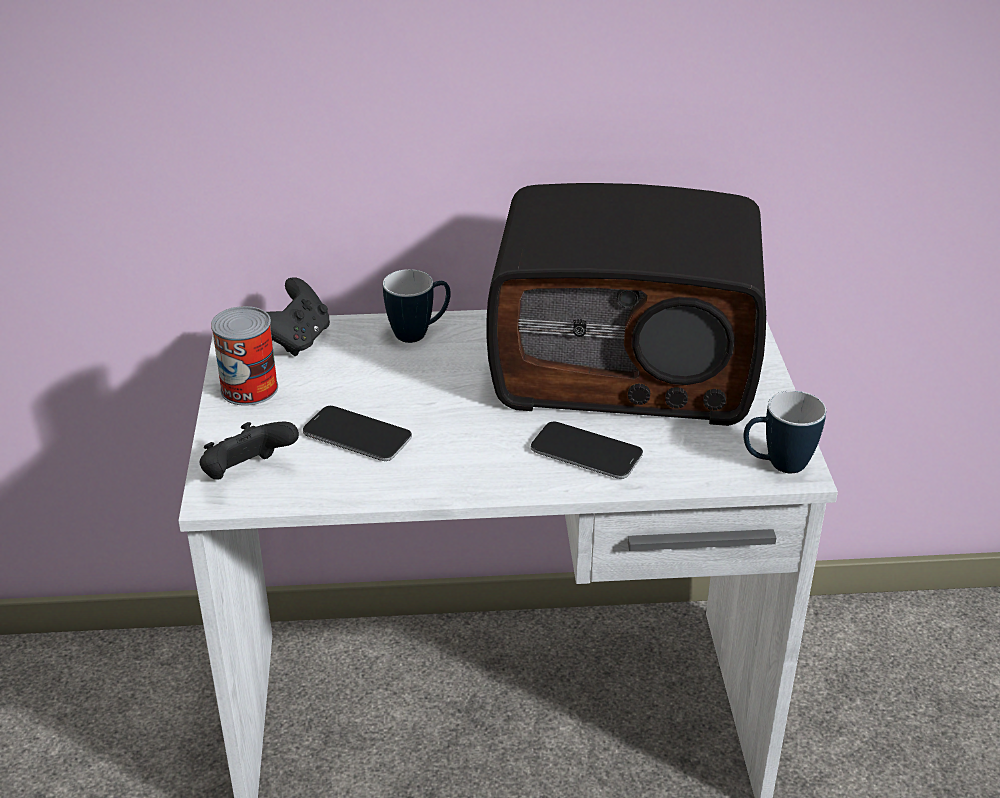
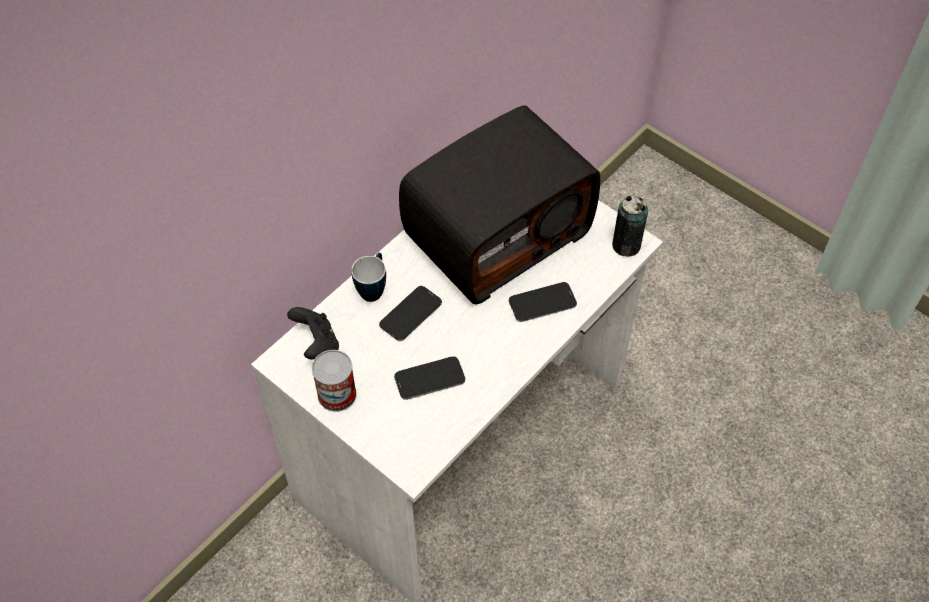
camera: 45 degrees left, 20 degrees up
black game controller [199,422,299,480] -> none
mug [743,391,826,473] -> can [612,195,648,257]
none -> phone [379,286,442,341]

